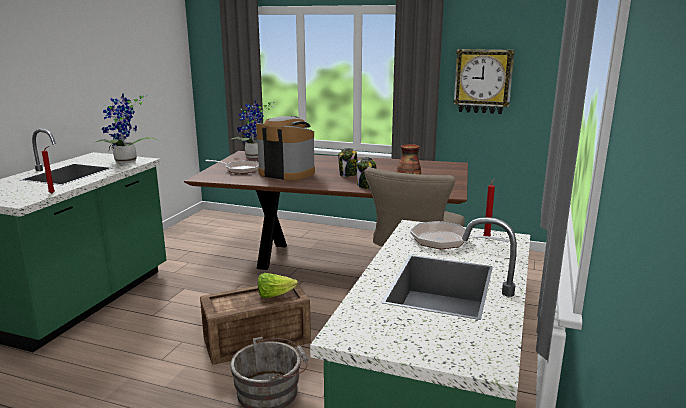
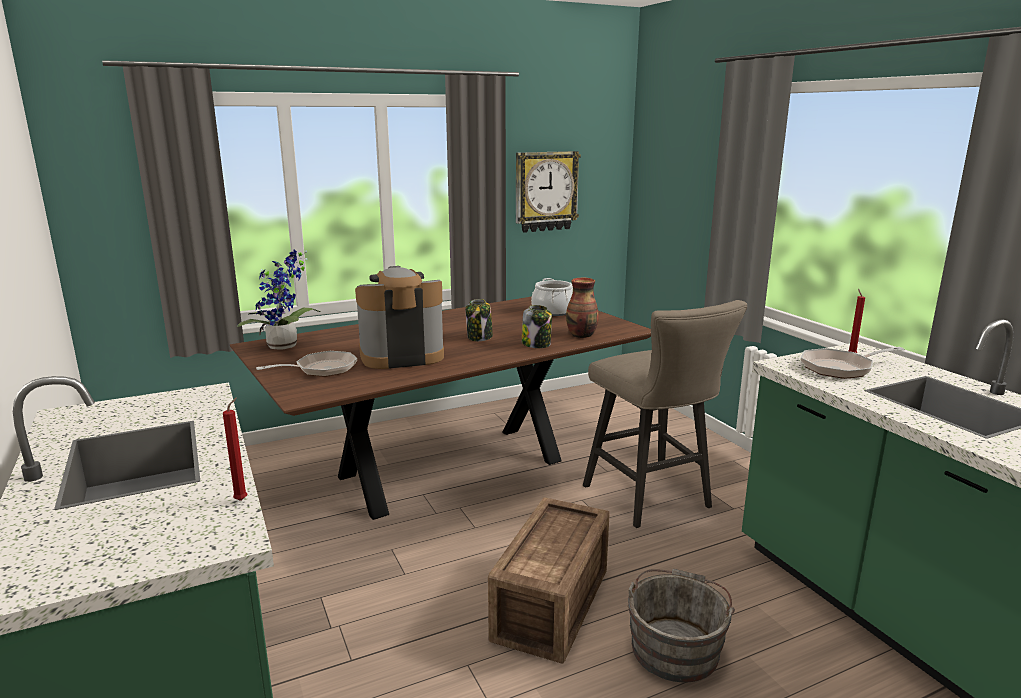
camera: 45 degrees left, 0 degrees up
potted plant [94,93,159,163] -> none
lettuce [258,273,298,298] -> none
none -> cooking pot [531,278,573,316]

